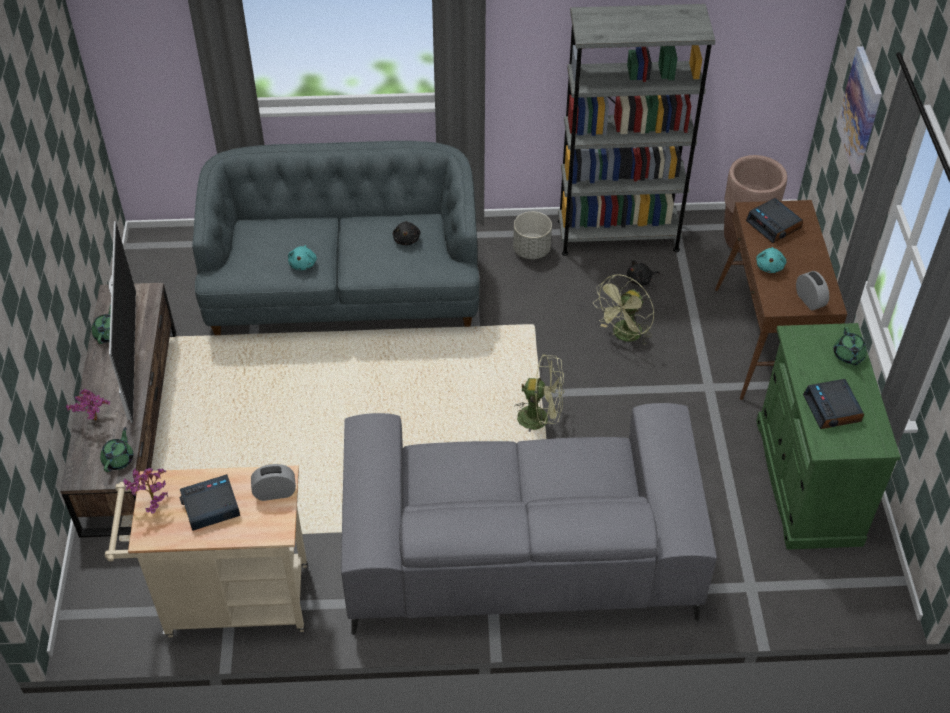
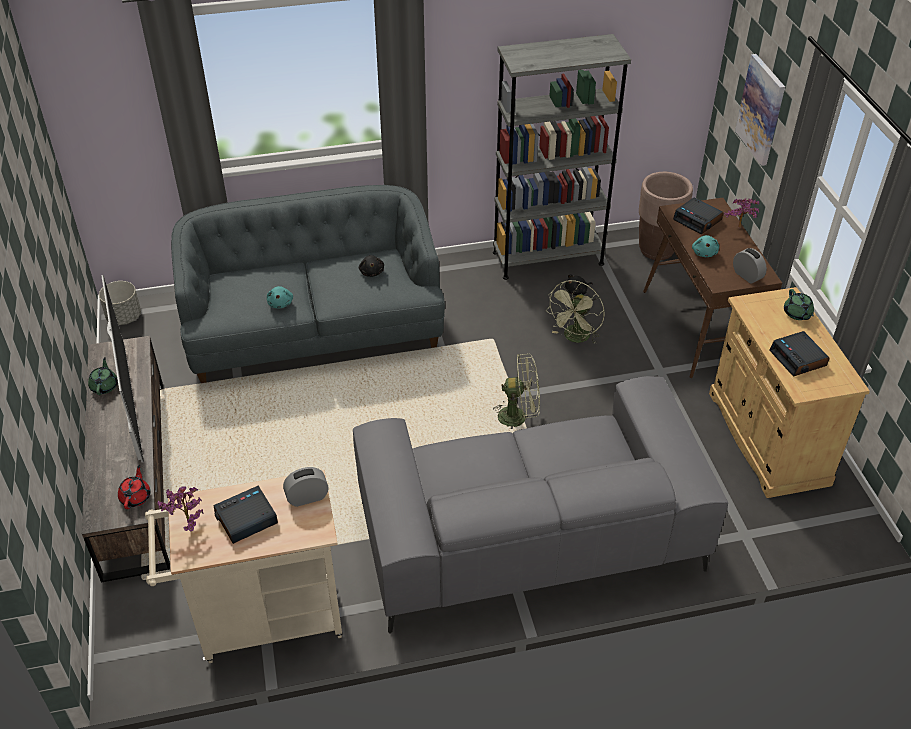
camera: 10 degrees left, 5 degrees down
potted plant [66,389,110,421] -> potted plant moved to [724,198,759,228]
green teapot [100,427,133,472] -> red teapot [118,465,150,509]
grey planter [513,212,552,259] -> grey planter moved to [99,281,141,325]
green cabinet [756,323,901,550] -> beige cabinet [709,287,870,498]

